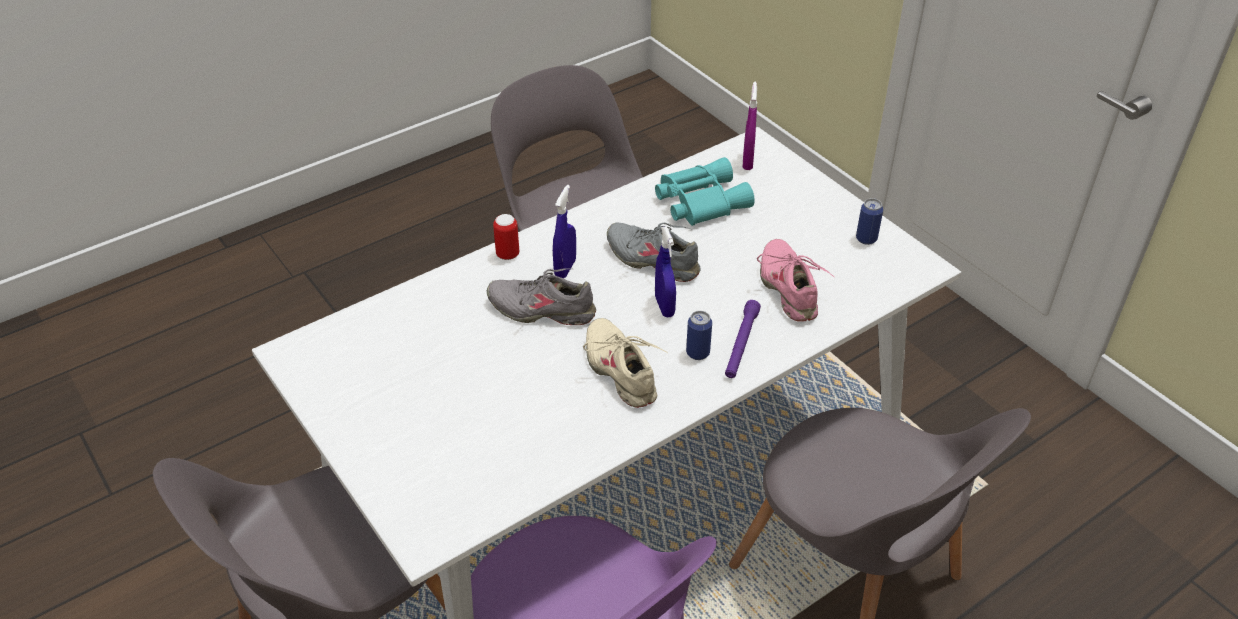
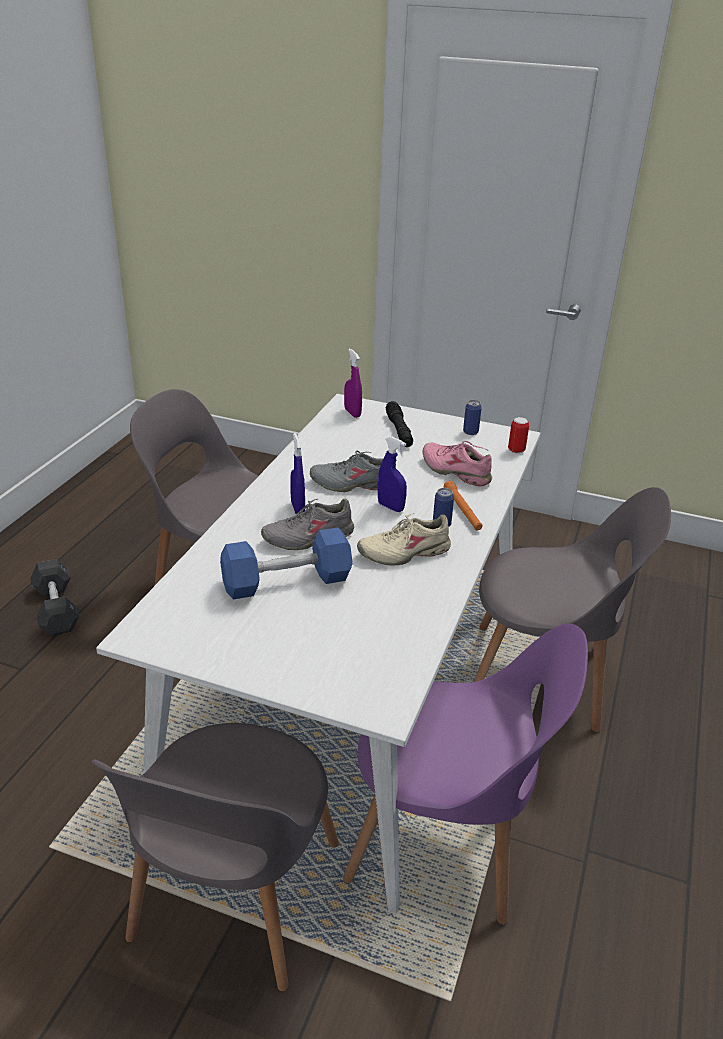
camera: 35 degrees left, 10 degrees down
can [493,214,519,260] -> can moved to [508,417,529,453]
beige shoe [583,318,668,408] -> beige shoe turned 45 degrees counterclockwise [357,513,451,566]
turquoise binoculars [655,157,755,226] -> none
purple flashlight [725,300,761,378] -> orange flashlight [444,481,483,530]
none -> grey dumbbell [30,559,79,636]
none -> blue dumbbell [220,527,353,599]
none -> black flashlight [386,401,413,447]

